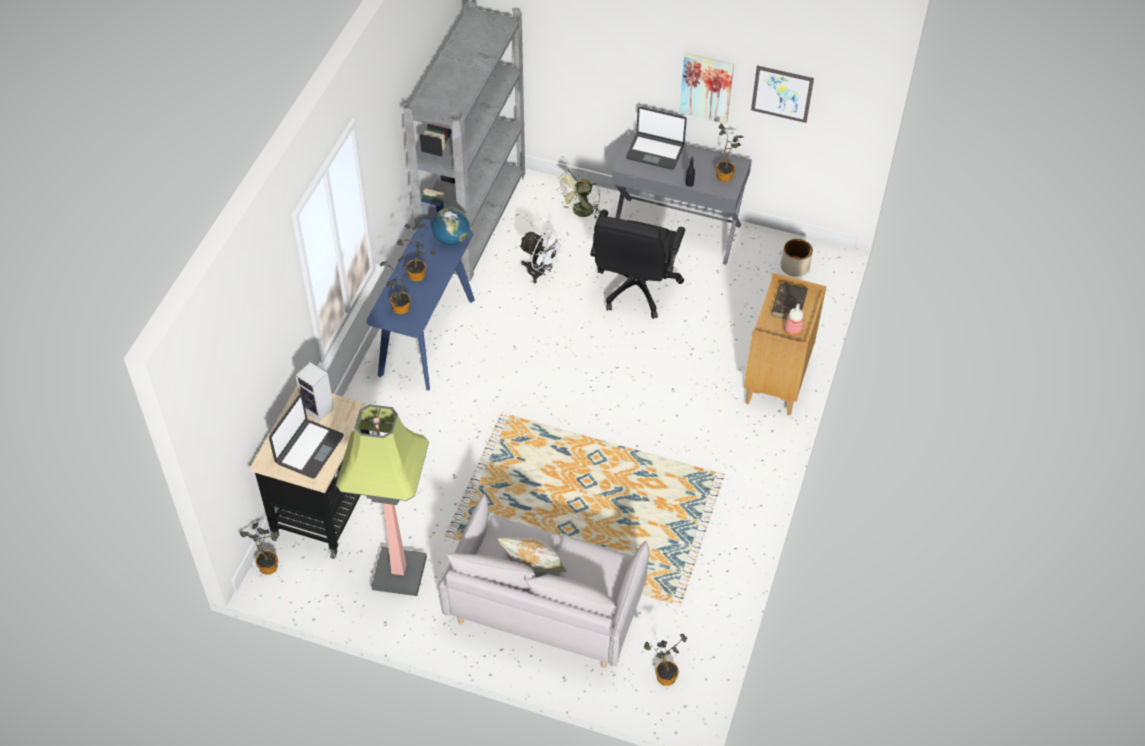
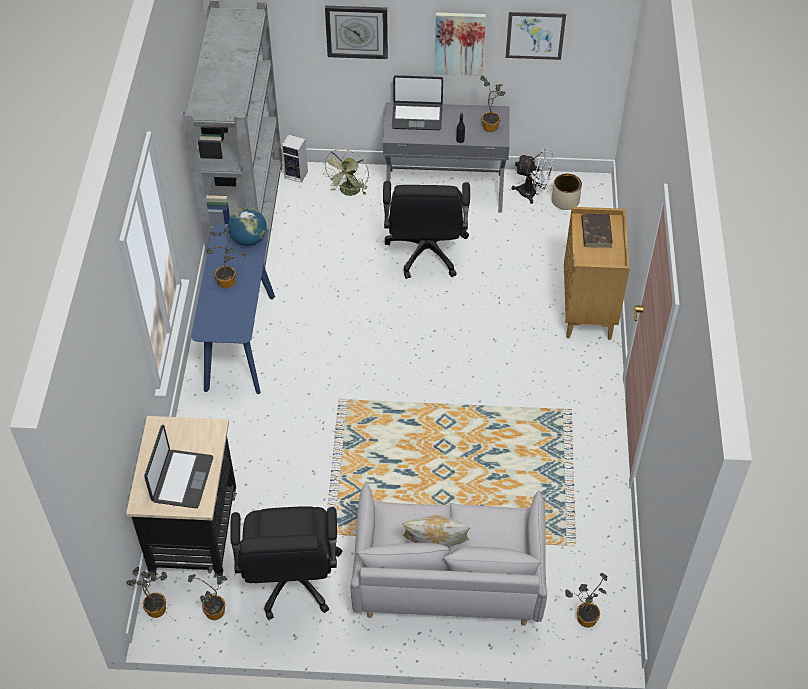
camera: 15 degrees left, 0 degrees up
speaker [295,362,334,421] -> speaker moved to [281,134,308,183]
floor lamp [336,404,429,596] -> black office chair [230,506,342,620]
potted plant [380,257,413,314] -> potted plant moved to [188,566,227,620]
white fan [519,229,565,283] -> white fan moved to [511,148,555,204]
bottle [784,304,803,336] -> none
none -> wall clock [325,6,388,59]

